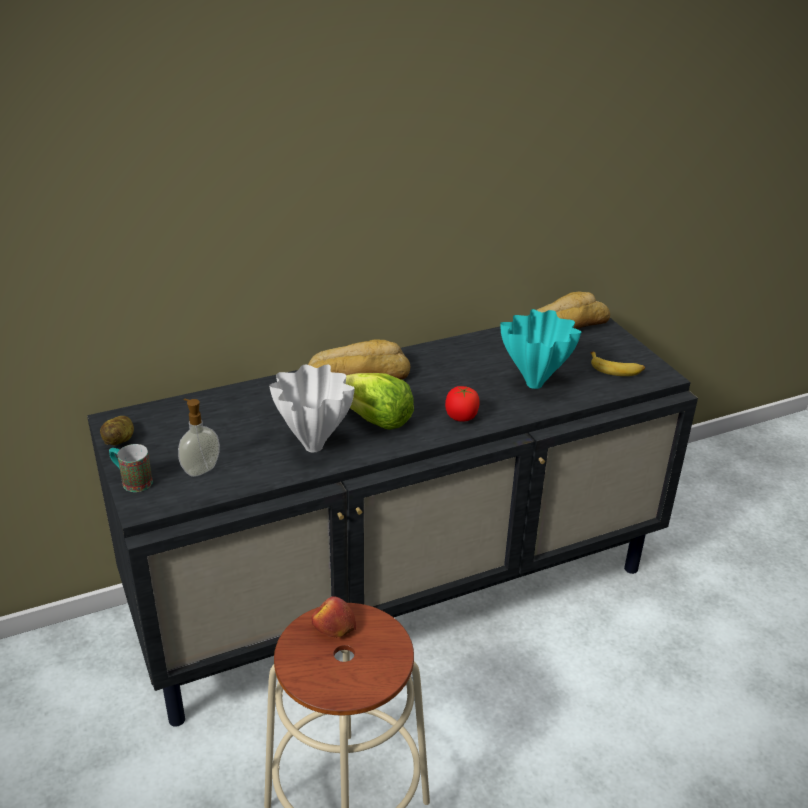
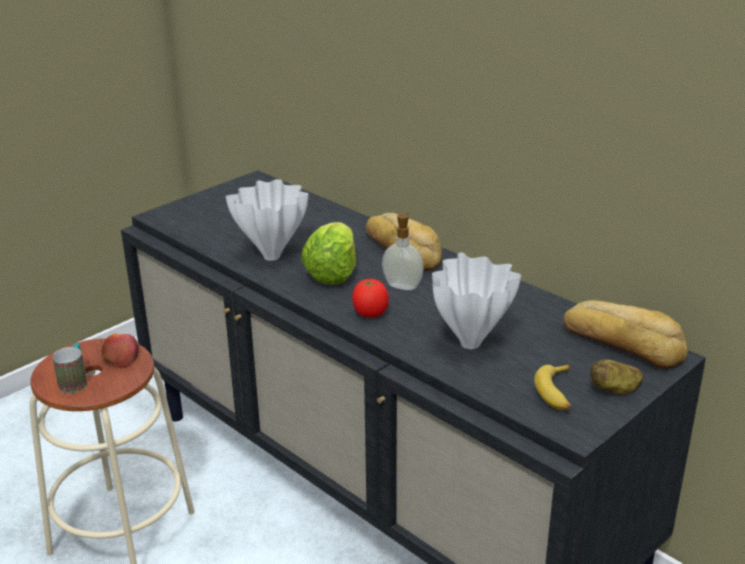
camera: 70 degrees right, 5 degrees down
potato [100,416,134,445] -> potato moved to [590,360,643,394]
mug [109,444,153,492] -> mug moved to [52,343,87,393]
soap dispenser [178,399,220,477] -> soap dispenser moved to [382,213,424,290]
turquoise vase [500,309,581,389] -> white vase [432,252,521,349]

